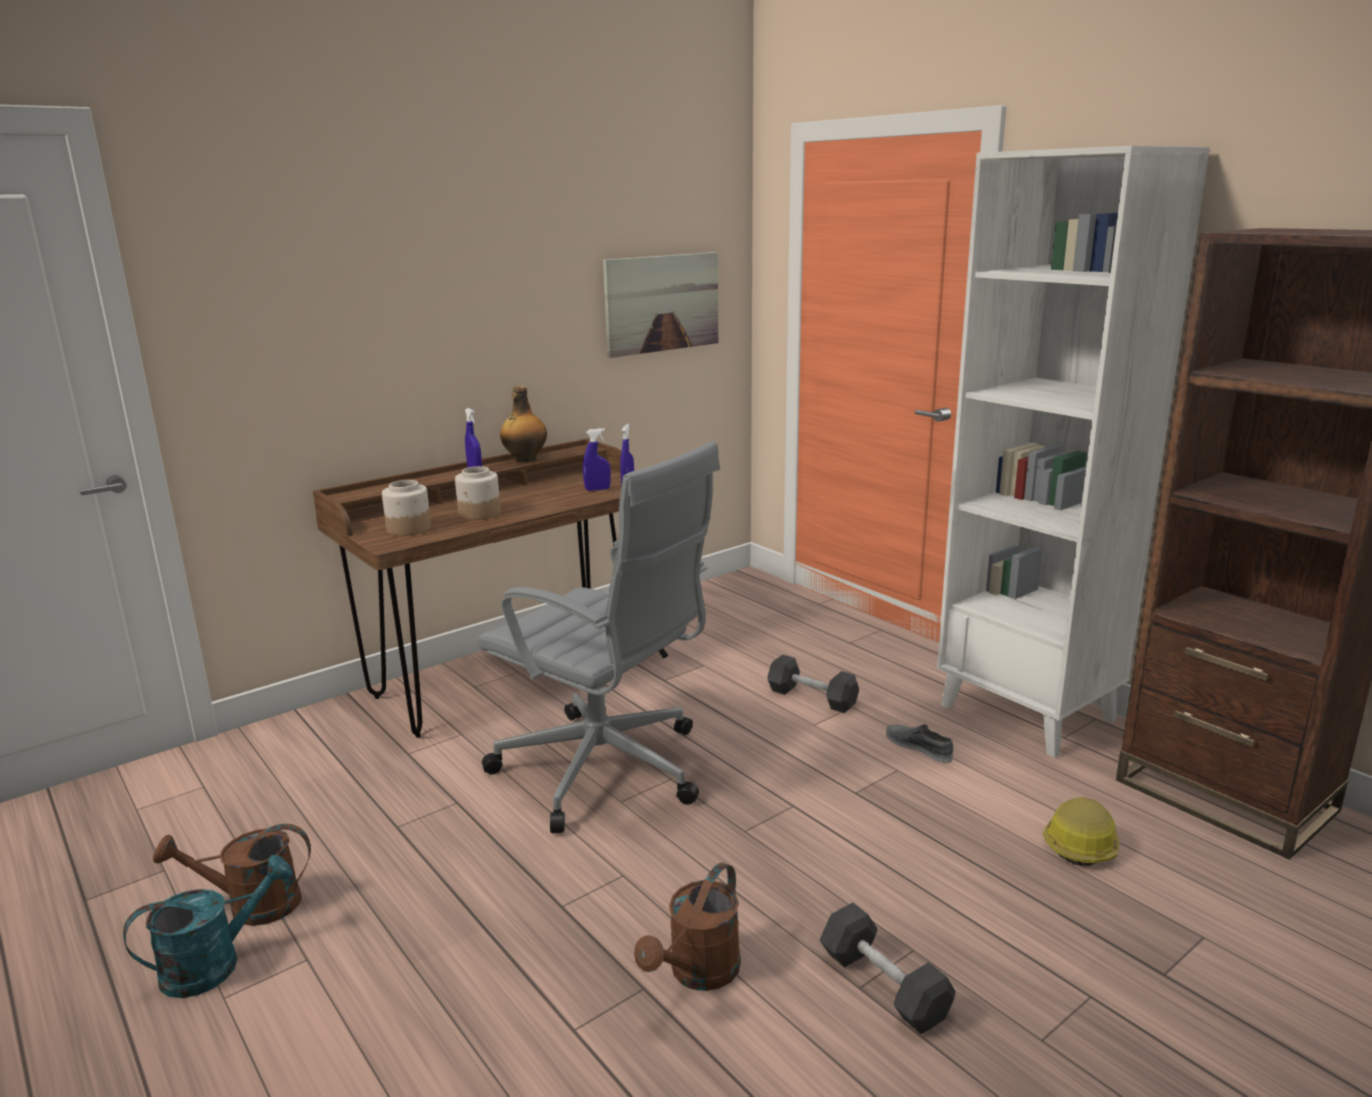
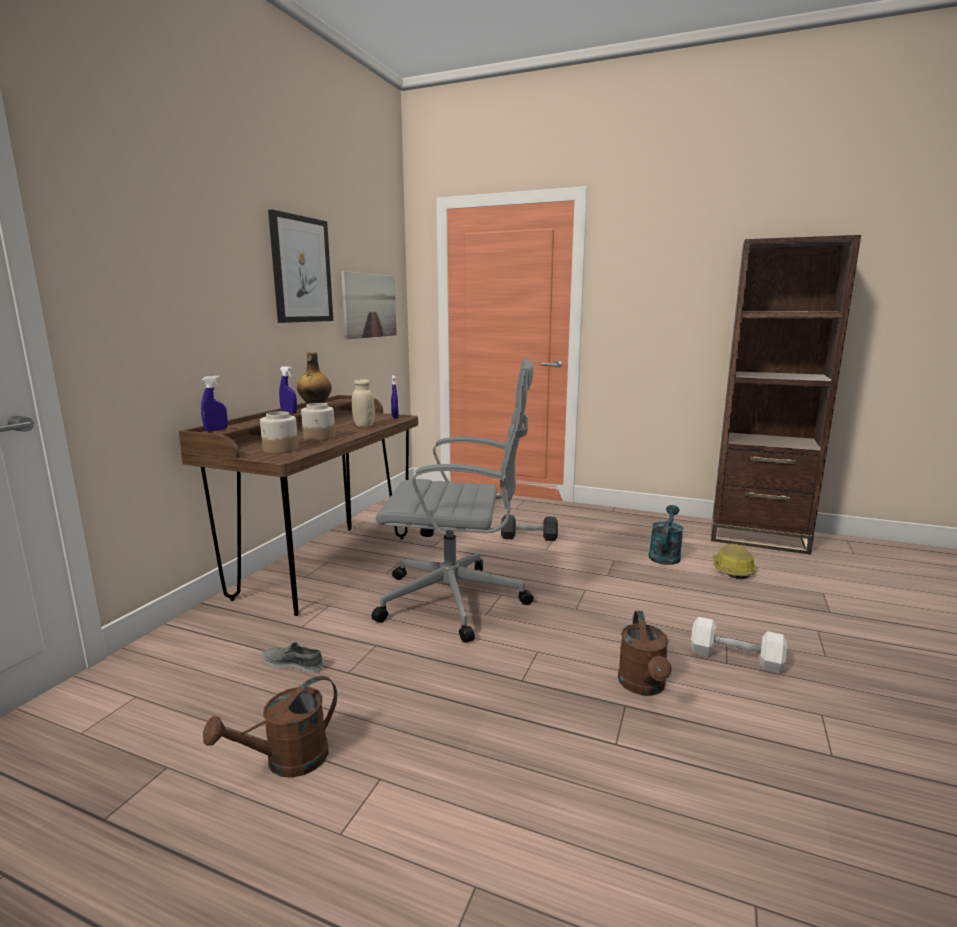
camera: 30 degrees left, 5 degrees down
turquoise watering can [123,855,293,998] -> turquoise watering can moved to [648,505,684,565]
blue spray bottle [583,428,611,491] -> blue spray bottle moved to [201,376,228,432]
black dumbbell [819,902,956,1034] -> white dumbbell [691,617,787,673]
grey shoe [886,724,954,763] -> grey shoe moved to [262,642,323,673]
white bookcase [937,146,1210,758] -> none
none -> picture [268,210,333,323]
none -> beige jar [352,379,375,427]

